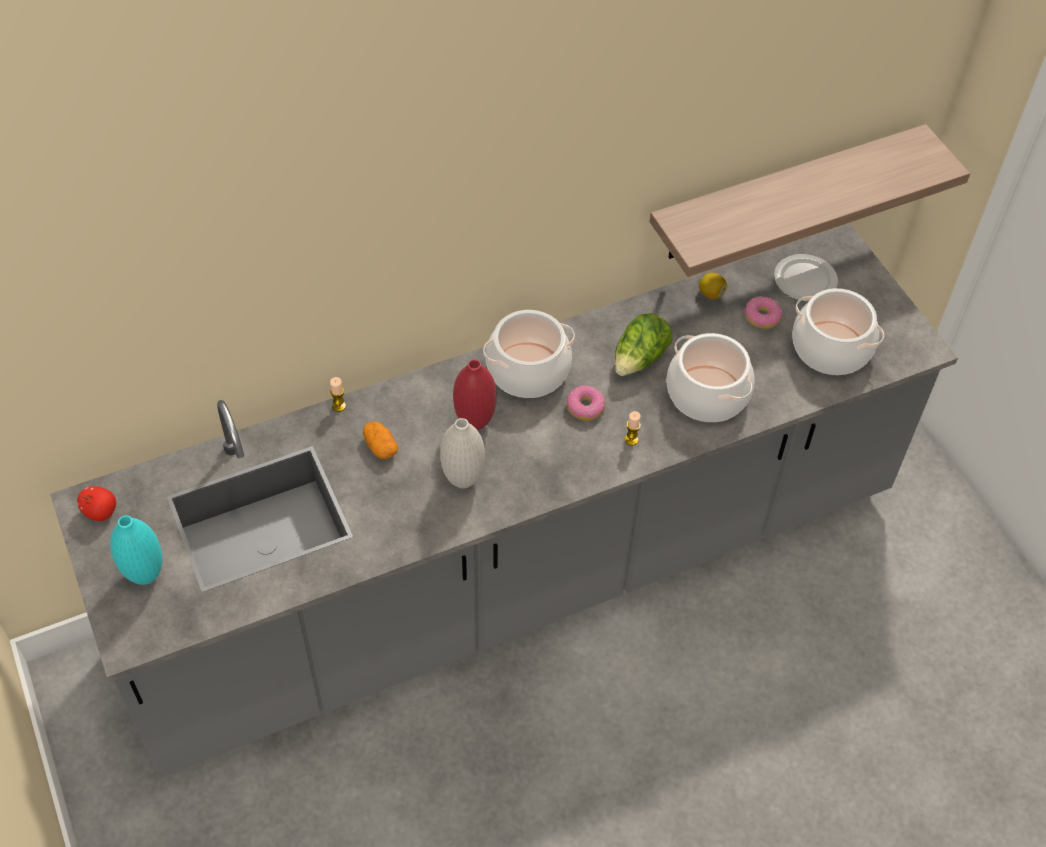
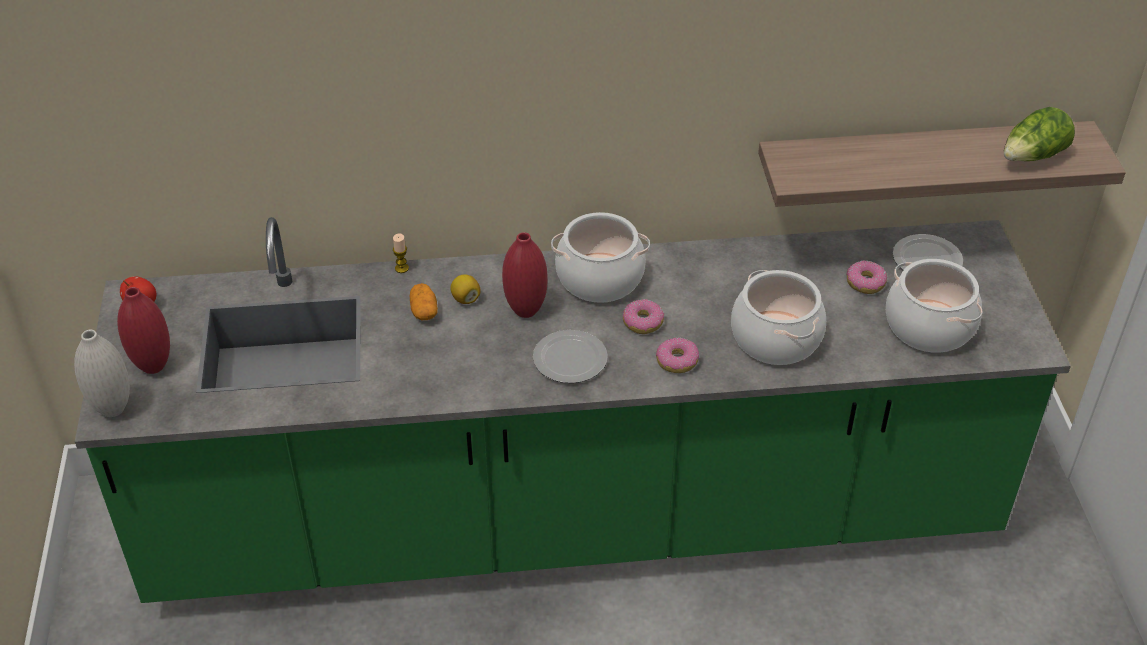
camera: 20 degrees right, 10 degrees down
grey counter [50,224,958,778] -> green counter [75,217,1071,603]
turquoise vase [110,515,162,585] -> red vase [117,287,170,374]
white vase [440,418,485,489] -> white vase moved to [74,330,130,417]
lettuce [615,313,673,376] -> lettuce moved to [1004,107,1075,161]
candle [625,411,641,446] -> donut [656,338,699,373]
lemon [699,273,727,299] -> lemon moved to [450,274,481,304]
none -> plate [533,330,608,383]

